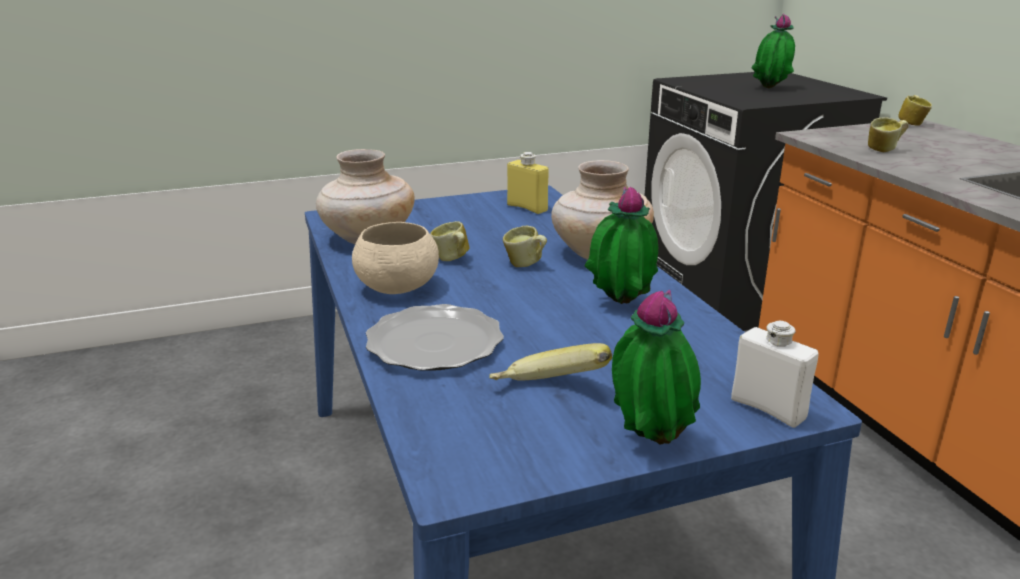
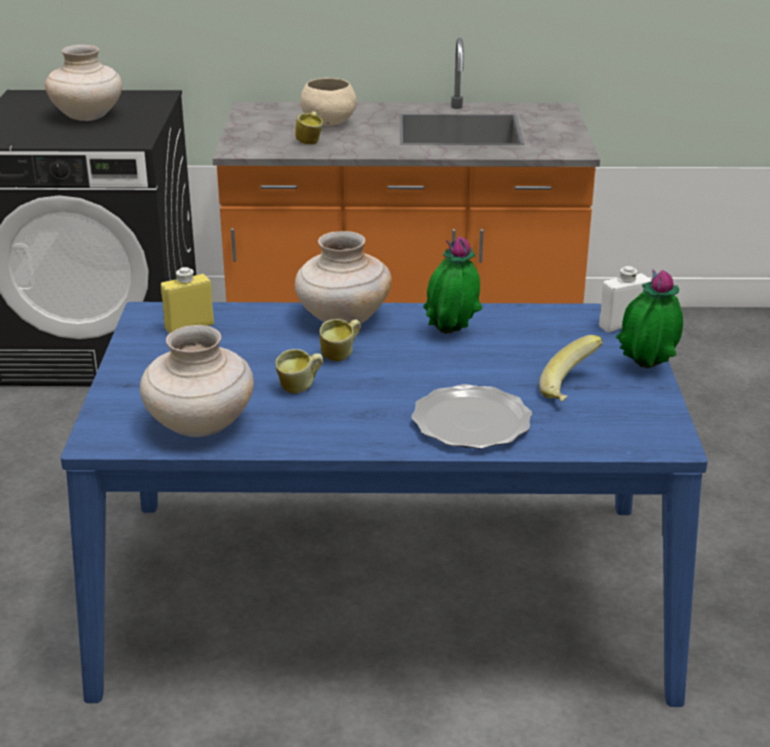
camera: 70 degrees left, 5 degrees up
beige bowl [352,222,439,294] -> beige bowl moved to [300,78,357,126]
potted plant [751,14,795,88] -> beige vase [45,45,122,121]
mug [899,95,932,126] -> none

